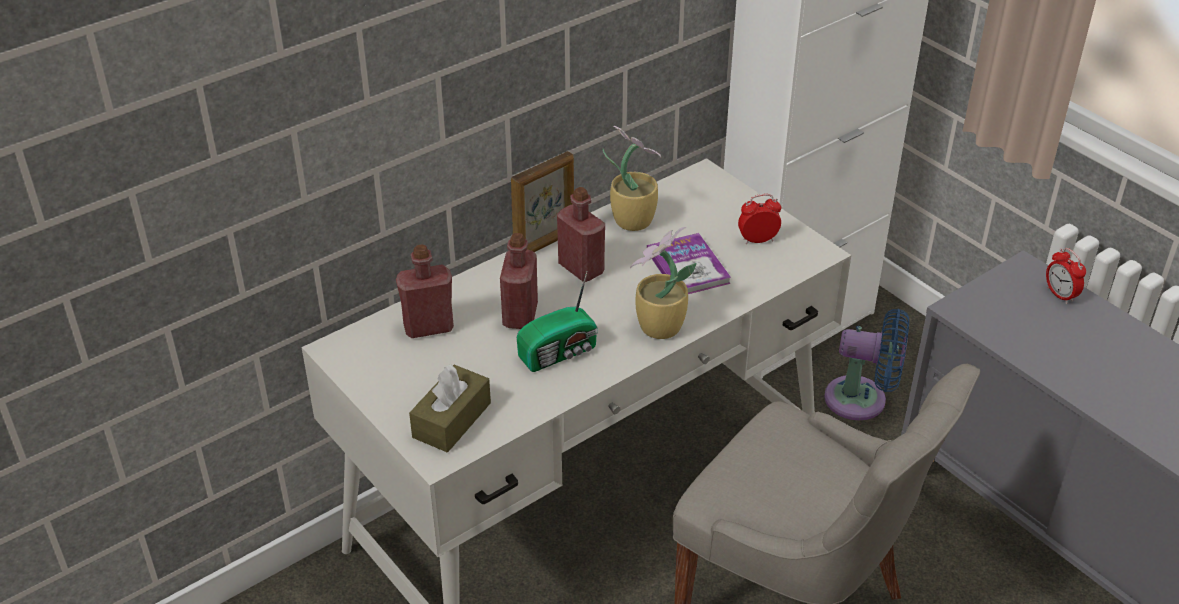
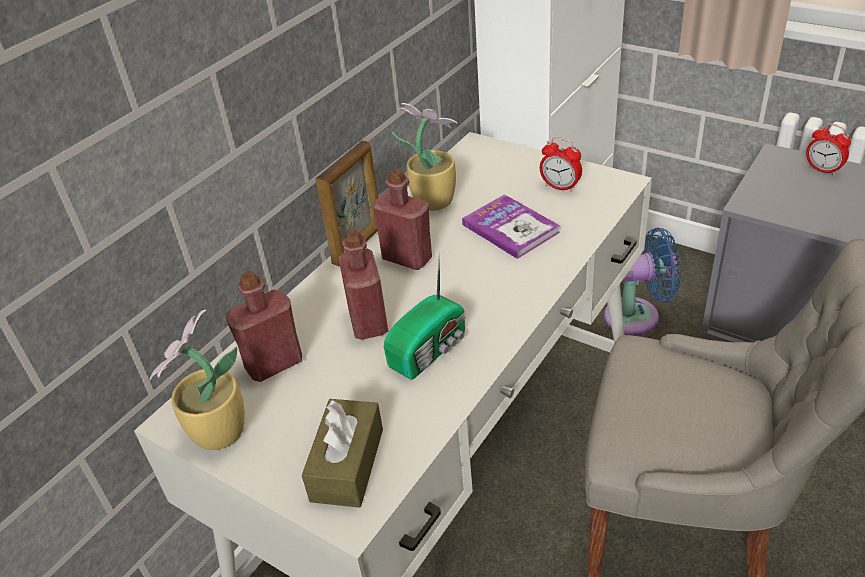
camera: 15 degrees left, 0 degrees up
potted plant [630,227,696,339] -> potted plant moved to [150,310,244,450]
alarm clock [738,194,781,244] -> alarm clock turned 120 degrees counterclockwise [540,137,582,192]

